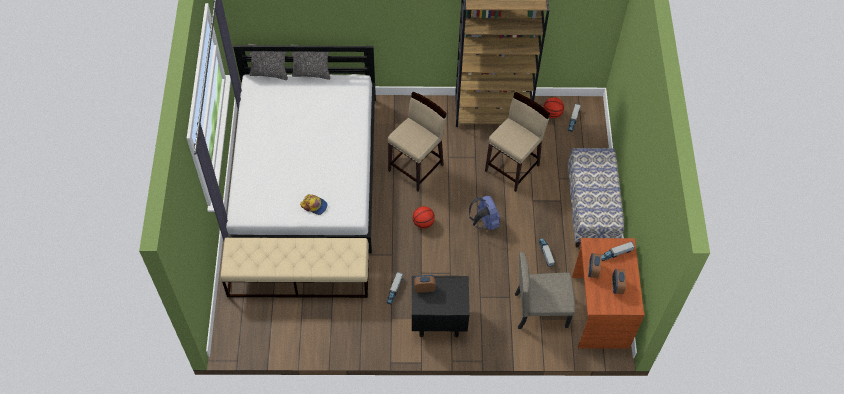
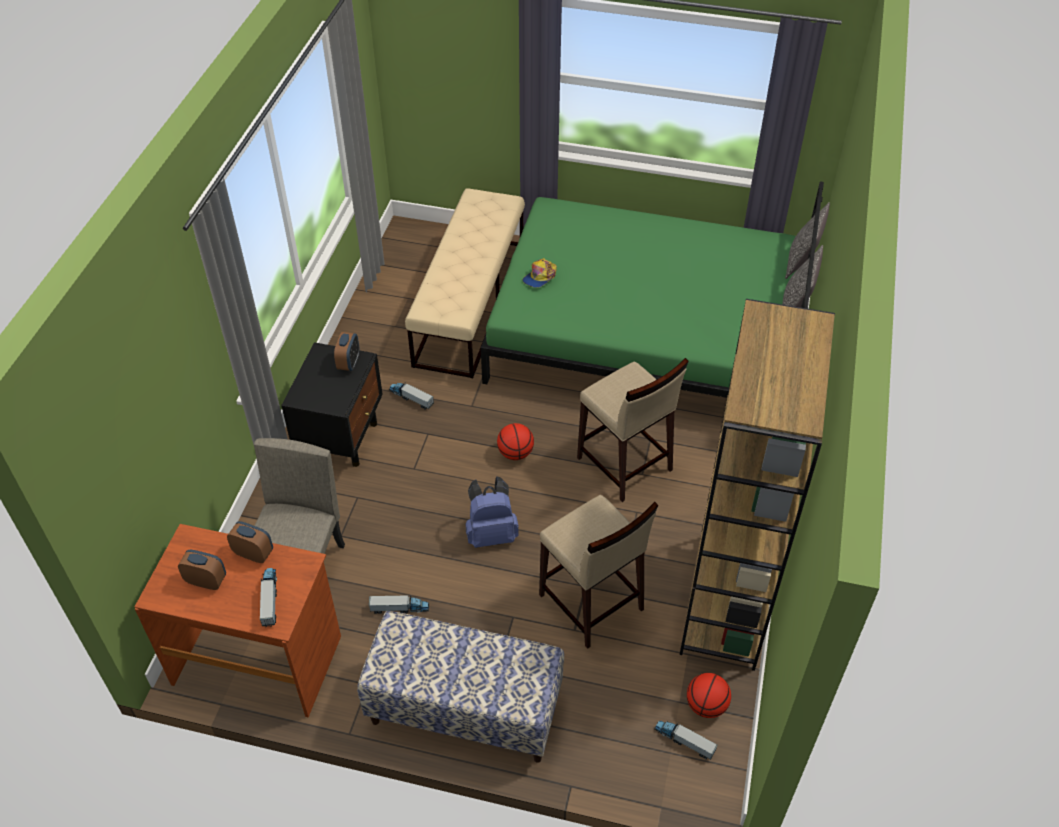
camera: 105 degrees right, 10 degrees down
white bed [226,45,376,254] -> green bed [481,182,824,398]

